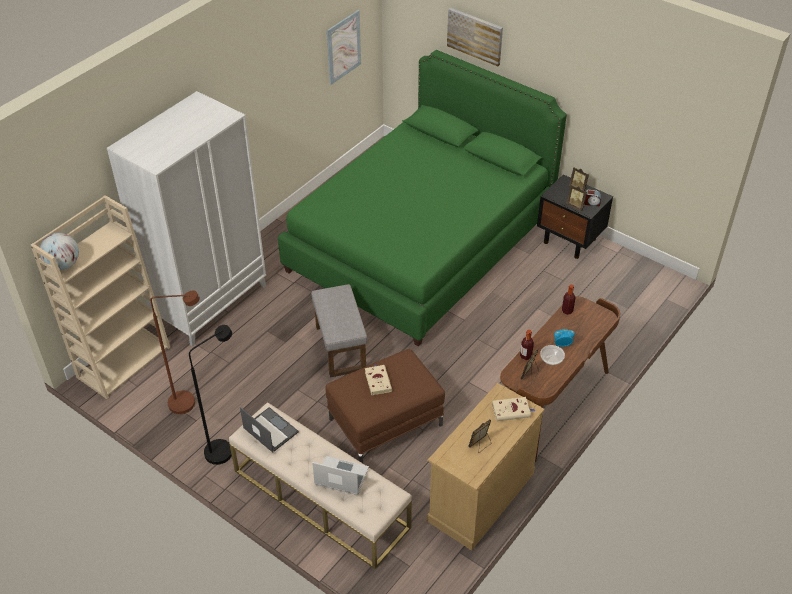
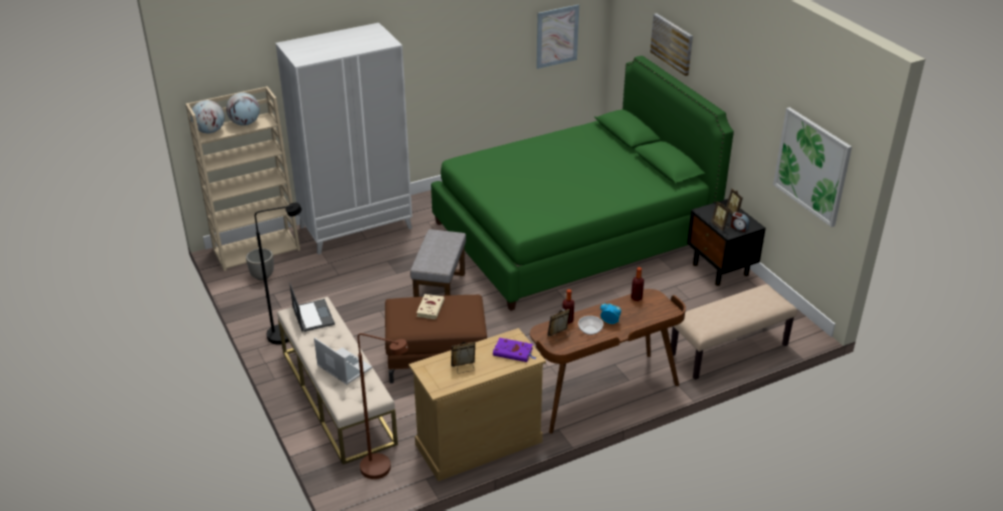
camera: 25 degrees right, 10 degrees down
brown floor lamp [150,290,200,414] -> brown floor lamp moved to [358,333,409,479]
beige book [492,397,535,421] -> purple book [493,338,537,362]
none -> globe [226,92,260,126]
none -> planter [246,248,274,280]
none -> beige bench [671,284,797,380]
none -> picture [773,107,852,227]

